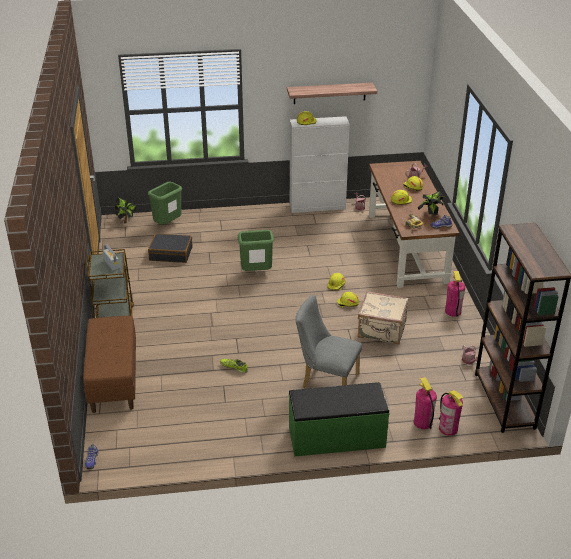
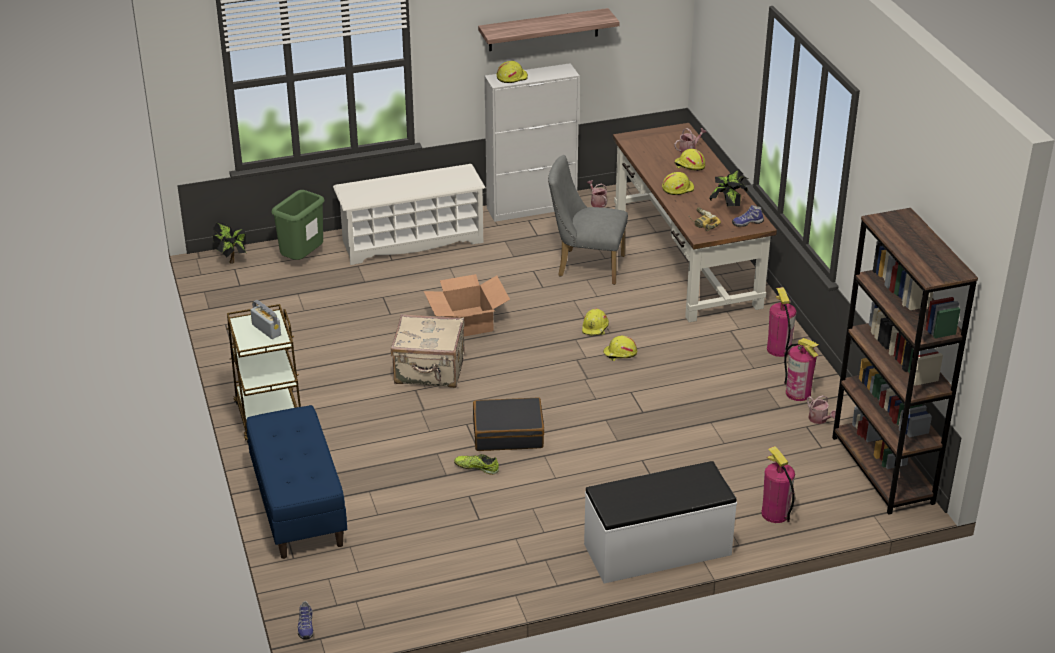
camera: 10 degrees left, 0 degrees up
brown bench [83,315,136,413] -> blue bench [246,405,347,559]
black suitcase [148,234,193,263] -> black suitcase moved to [473,397,544,451]
green trash can [238,230,274,271] -> cardboard box [424,274,510,337]
green bench [289,382,390,457] -> white bench [584,461,737,584]
grey chair [295,295,362,388] -> grey chair moved to [548,155,628,285]
beige suitcase [358,291,409,345] -> beige suitcase moved to [391,314,465,388]
fire extinguisher [439,390,464,436] -> fire extinguisher moved to [784,338,819,401]
none -> white shoe rack [333,164,486,265]

